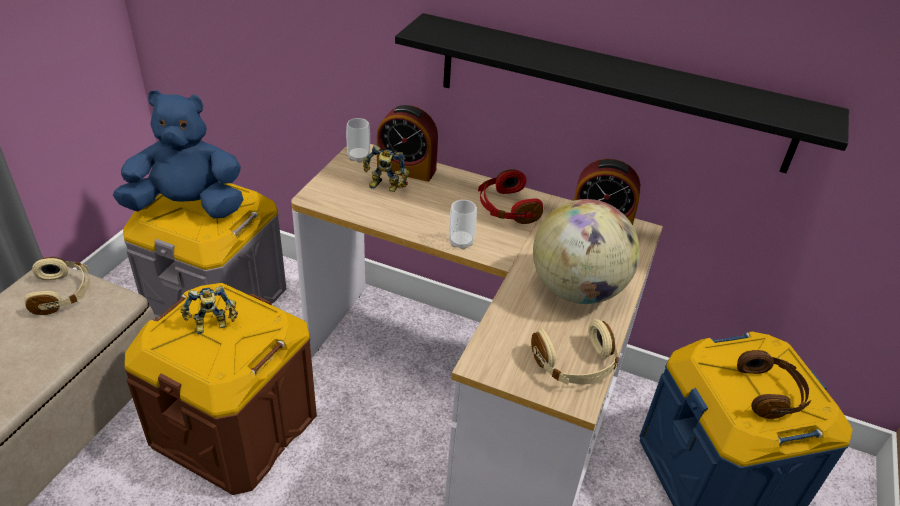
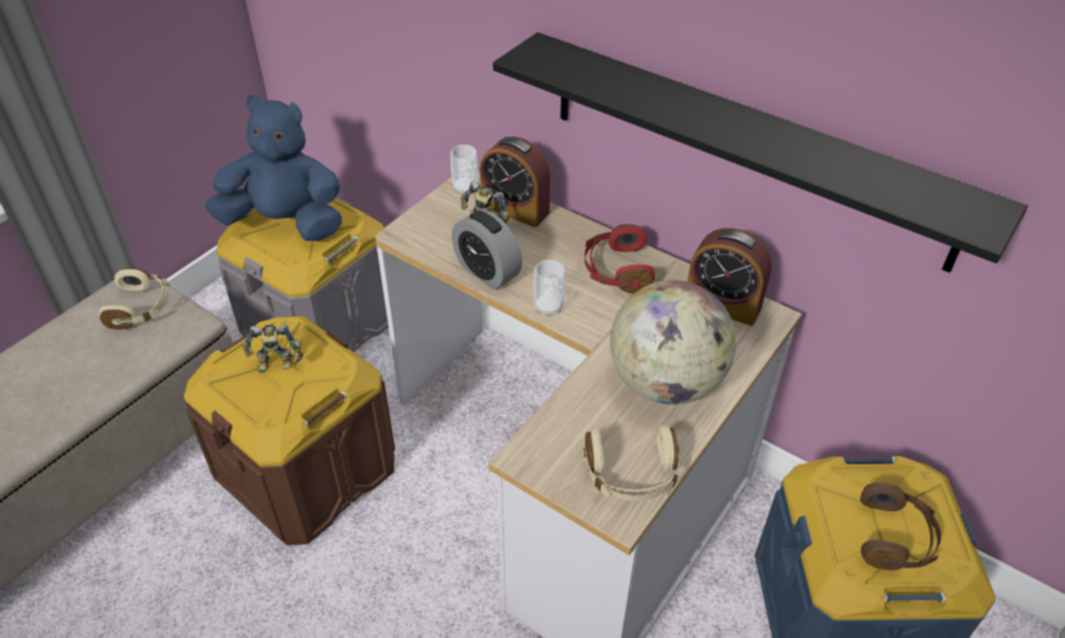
camera: 15 degrees right, 5 degrees up
none -> alarm clock [452,210,522,289]

